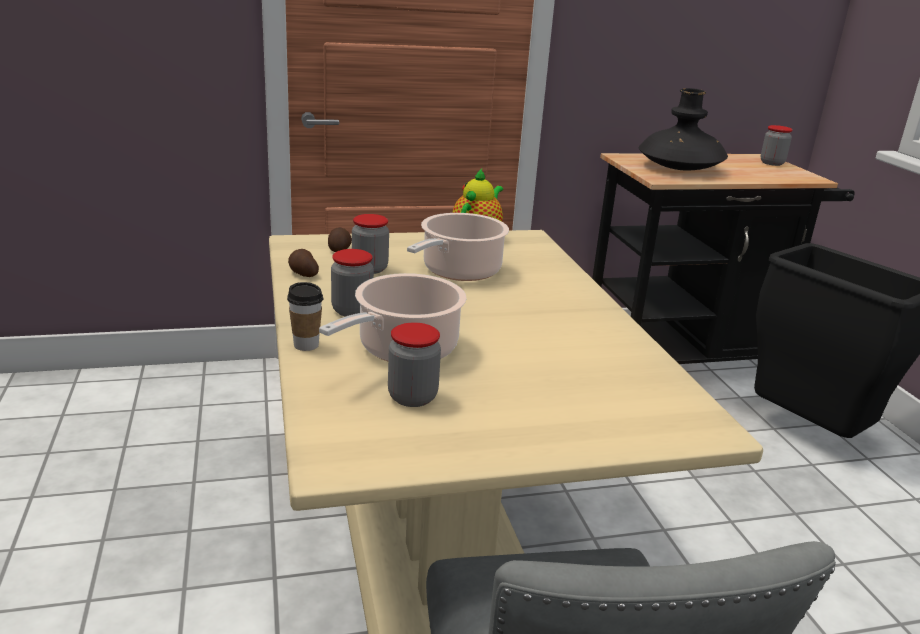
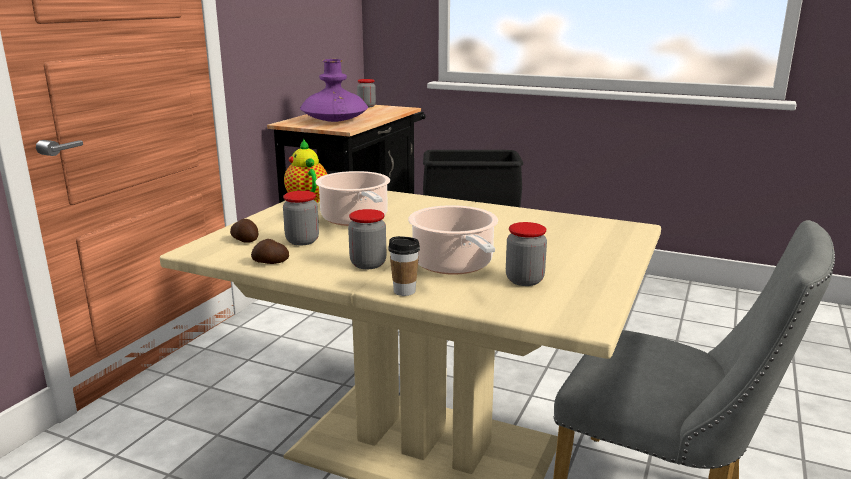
camera: 50 degrees left, 5 degrees down
black vase [639,88,728,170] -> purple vase [300,59,368,122]

